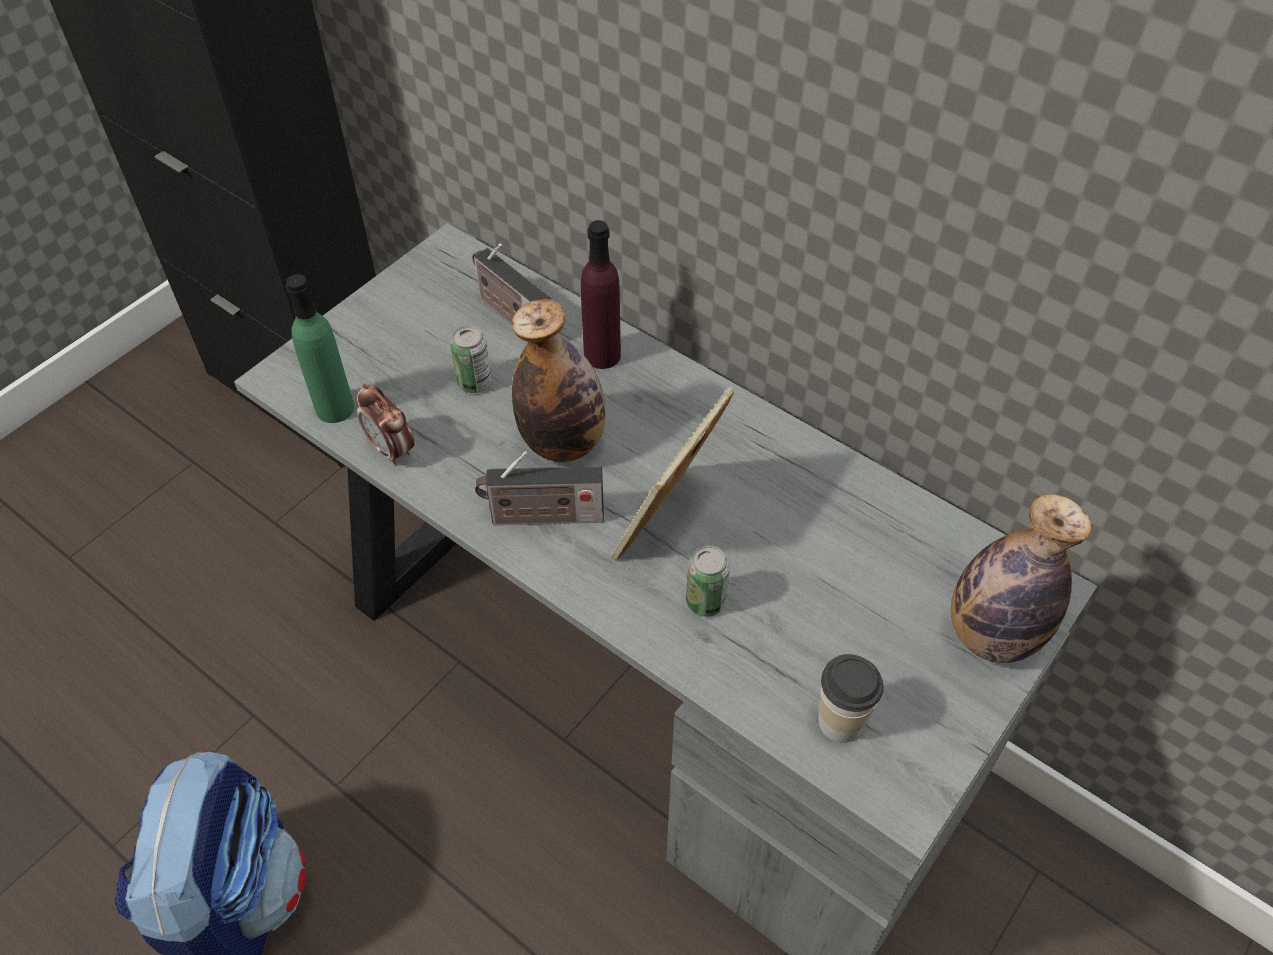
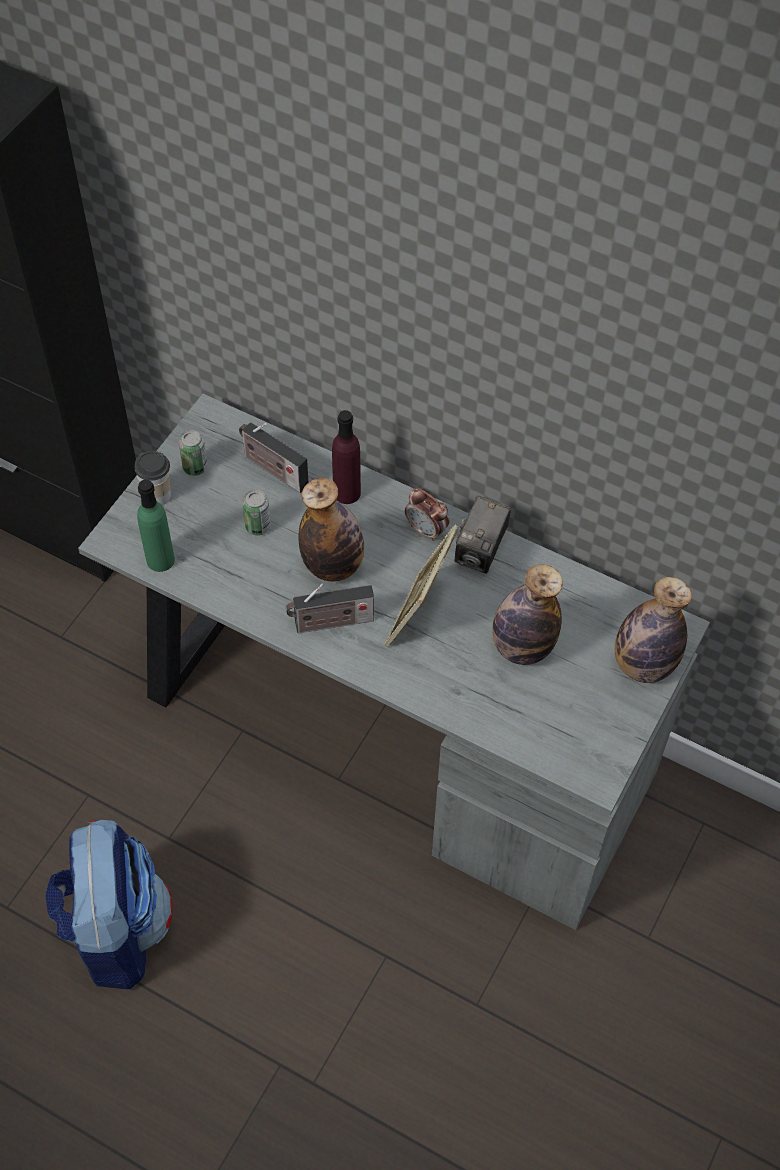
camera: 10 degrees left, 5 degrees up
alarm clock [357,383,414,466] -> alarm clock moved to [405,488,450,541]
can [686,545,730,617] -> can moved to [179,430,208,476]
cup [818,654,884,743] -> cup moved to [134,451,171,505]
none -> camera [454,496,511,574]
none -> bottle [493,564,563,665]

